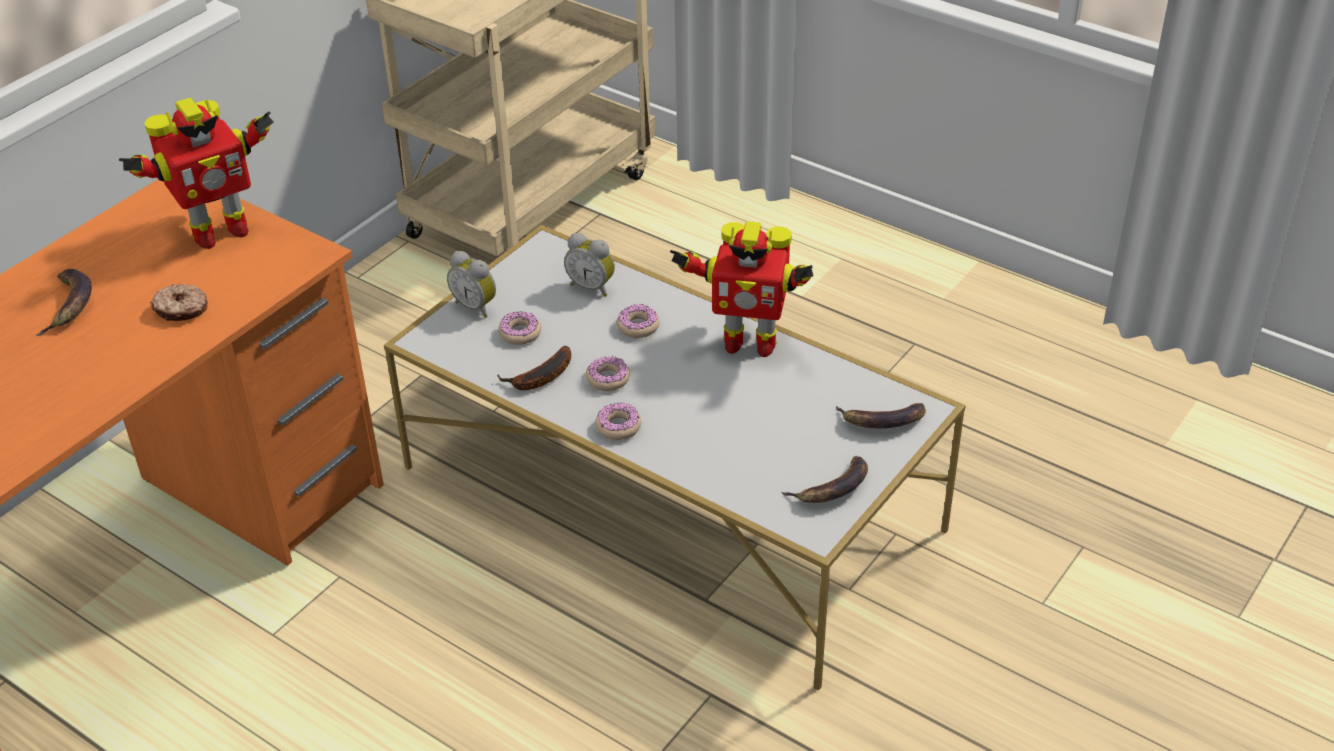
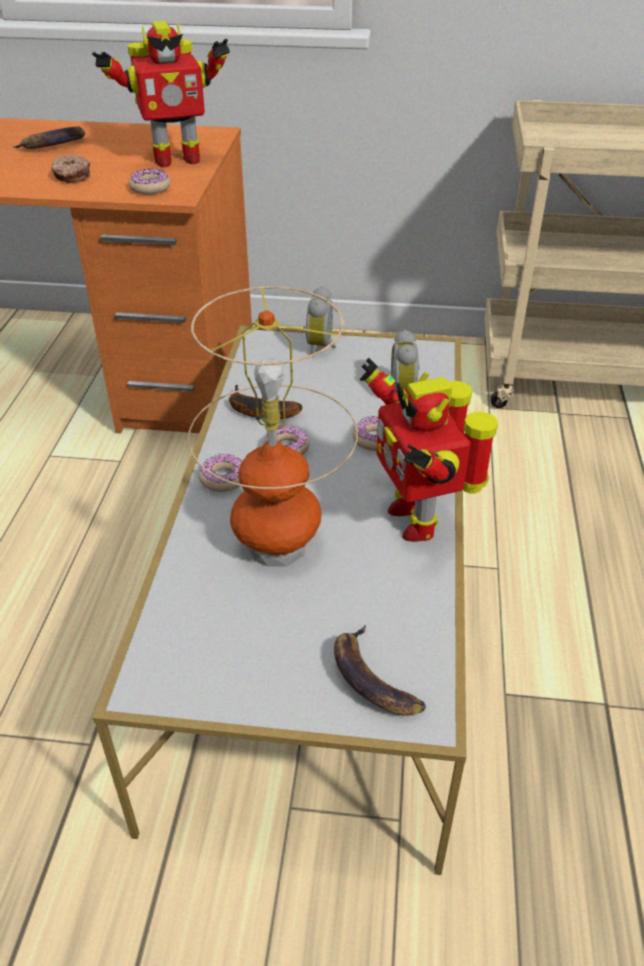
camera: 60 degrees right, 0 degrees up
toy robot [119,98,274,249] -> toy robot turned 45 degrees counterclockwise [92,21,230,167]
donut [498,311,541,345] -> donut moved to [129,168,171,195]
banana [781,456,868,503] -> none
none -> table lamp [188,287,358,567]

